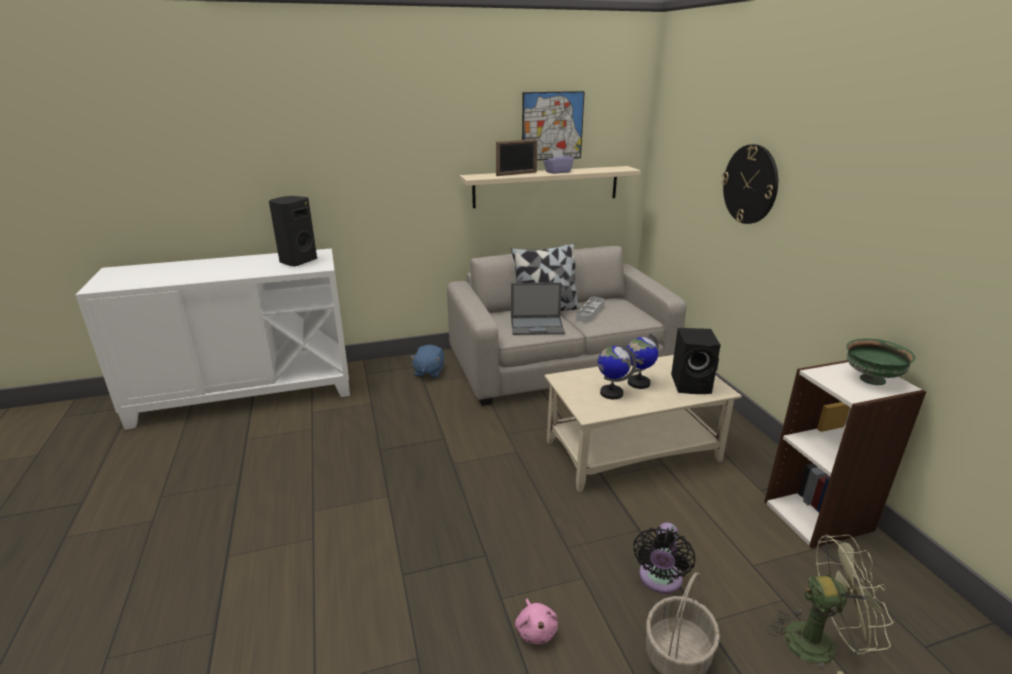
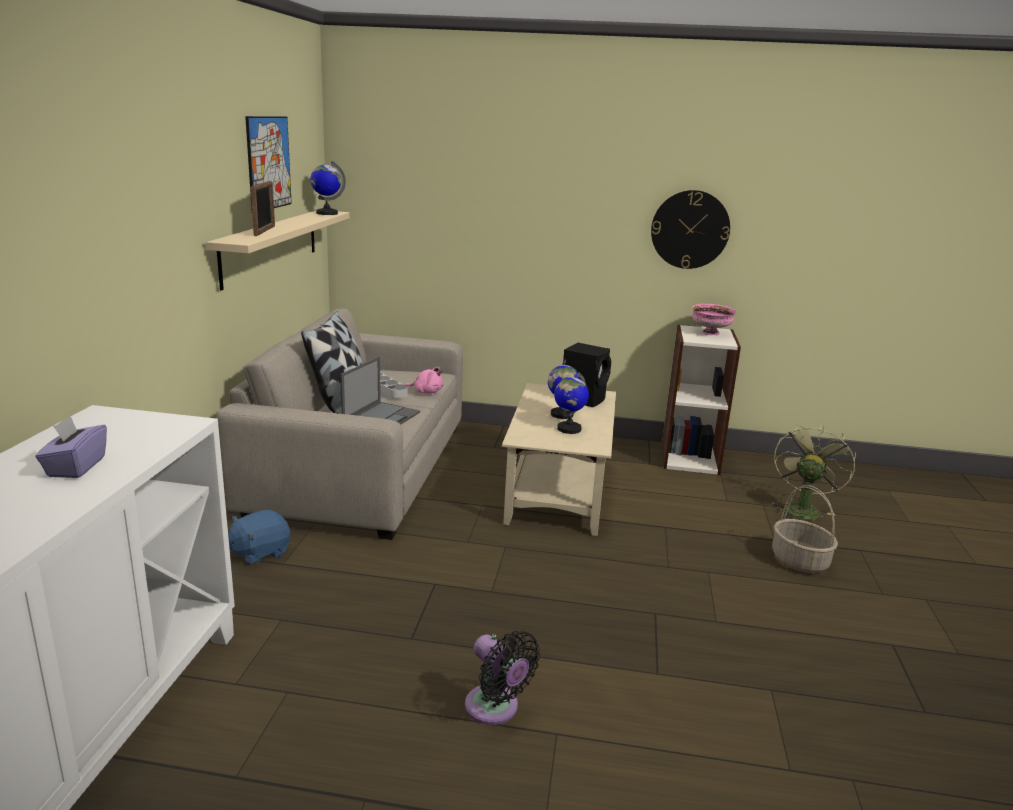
camera: 65 degrees left, 5 degrees down
black speaker [269,196,317,267] -> none
blue plush toy [410,345,445,378] -> blue plush toy turned 105 degrees clockwise [228,510,290,566]
pink plush toy [515,599,558,644] -> pink plush toy moved to [405,367,443,394]
purple tissue box [543,150,574,174] -> purple tissue box moved to [36,416,107,478]
black fan [633,522,695,594] -> black fan moved to [465,631,540,725]
wall clock [722,144,778,224] -> wall clock moved to [651,190,730,269]
green bowl [847,338,916,385] -> pink bowl [692,304,736,335]
none -> globe [310,161,346,215]

